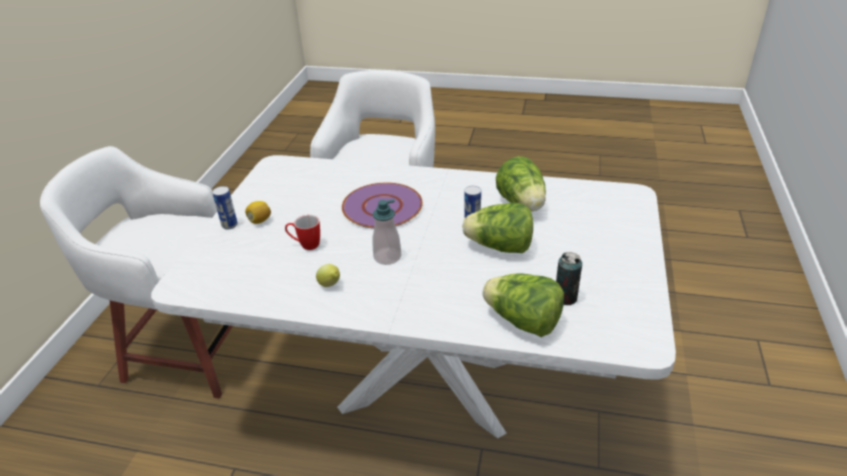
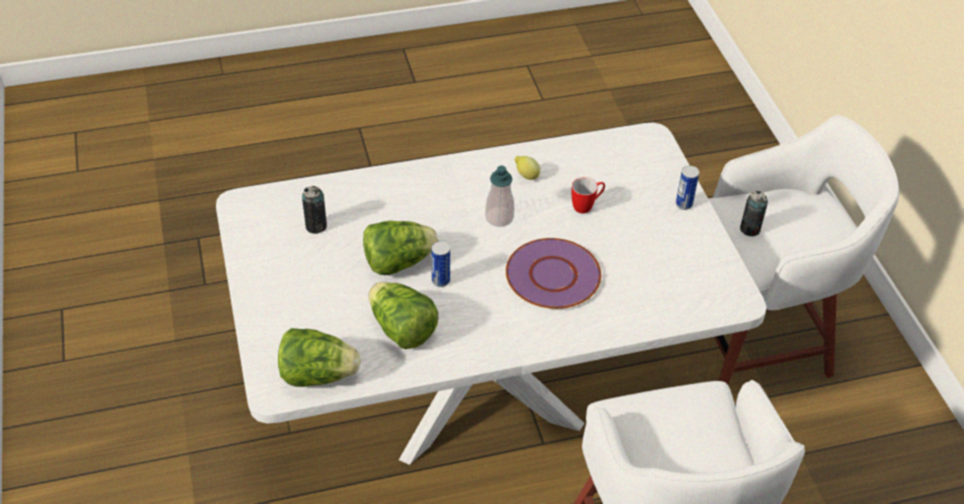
camera: 150 degrees right, 10 degrees up
lemon [245,201,271,224] -> none
lettuce [482,274,564,337] -> lettuce moved to [278,328,361,387]
none -> can [740,191,768,236]

